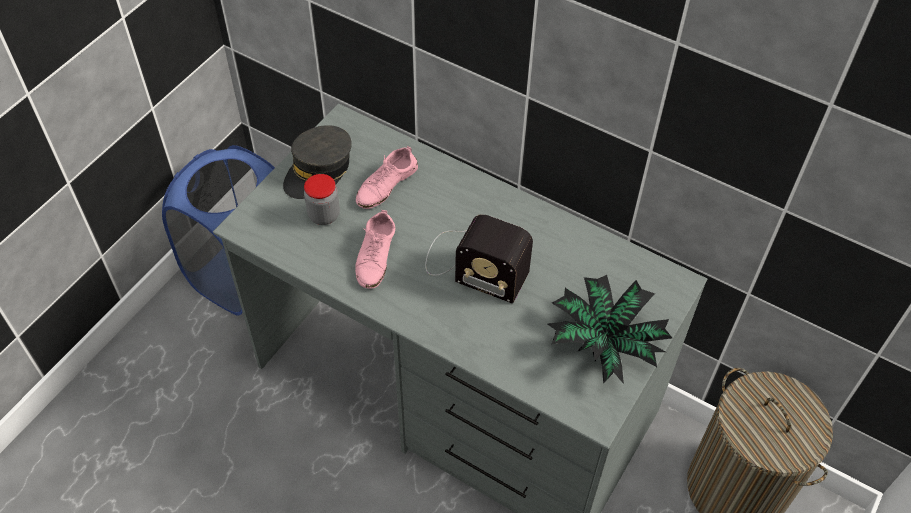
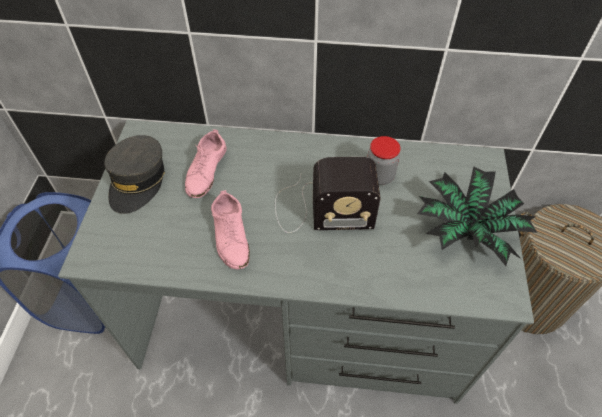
camera: 25 degrees left, 0 degrees up
jar [304,174,340,225] -> jar moved to [367,136,401,185]

